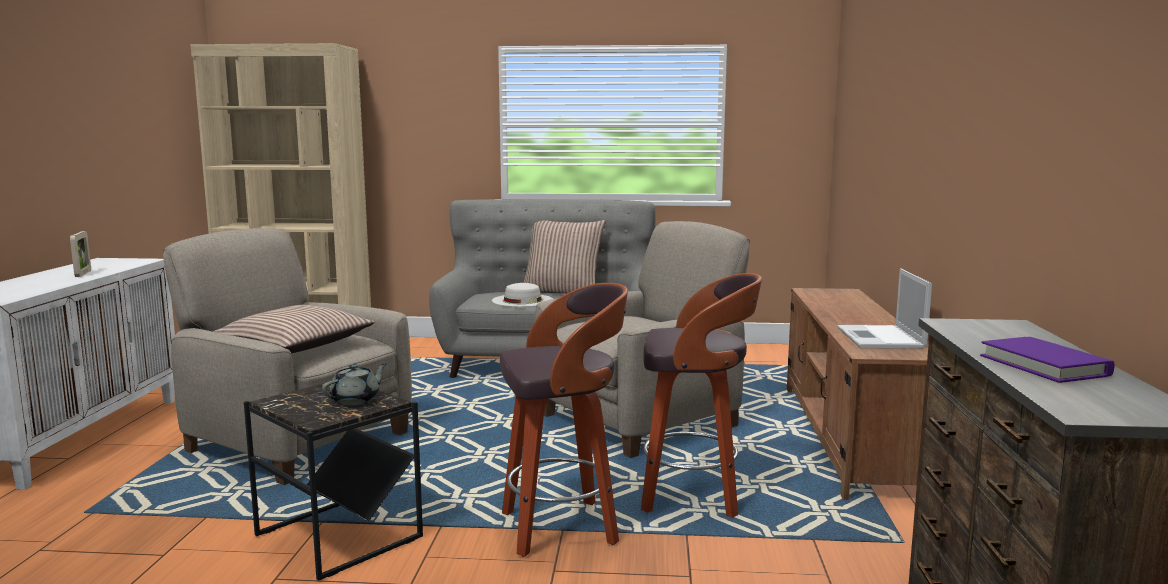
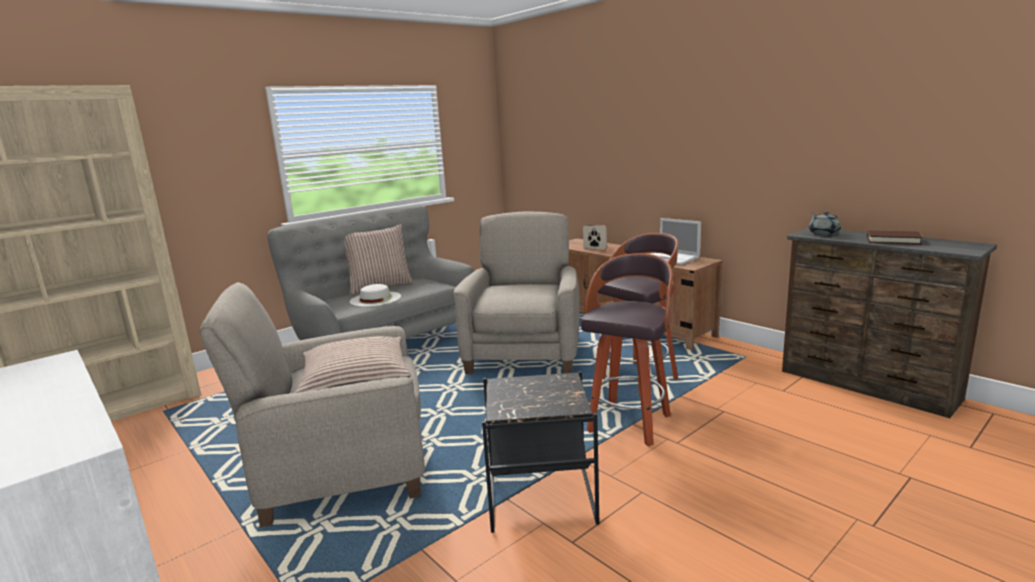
camera: 45 degrees left, 5 degrees up
picture frame [70,231,91,277] -> picture frame moved to [583,225,607,250]
grey teapot [322,363,387,406] -> grey teapot moved to [809,211,841,235]
purple book [980,337,1114,383] -> brown book [867,230,923,245]

